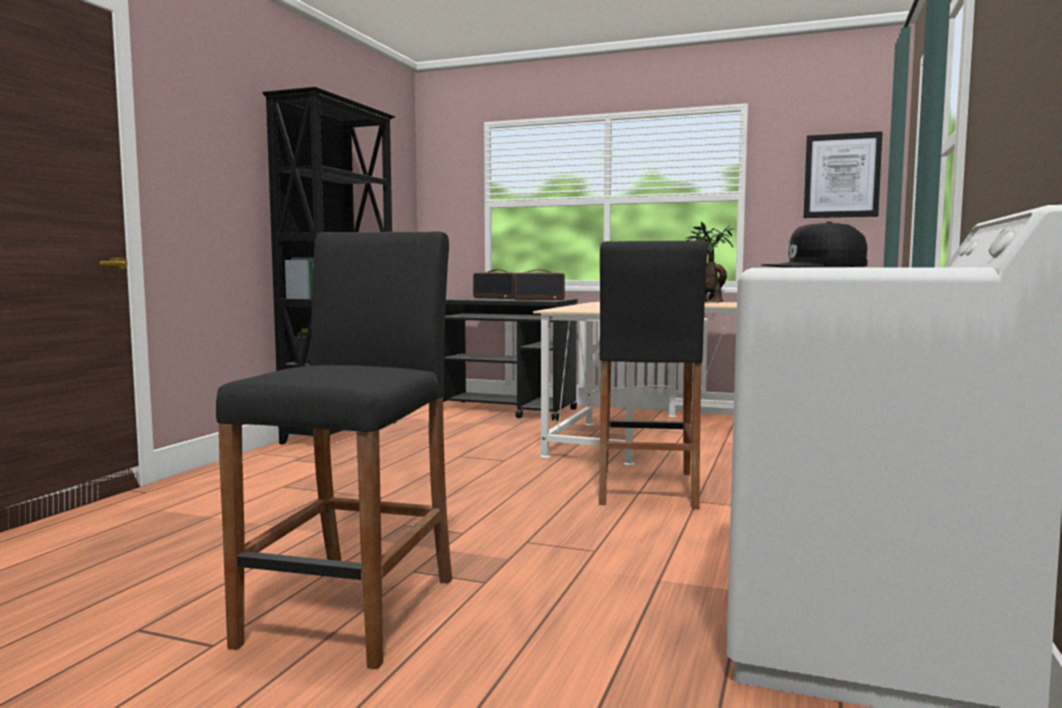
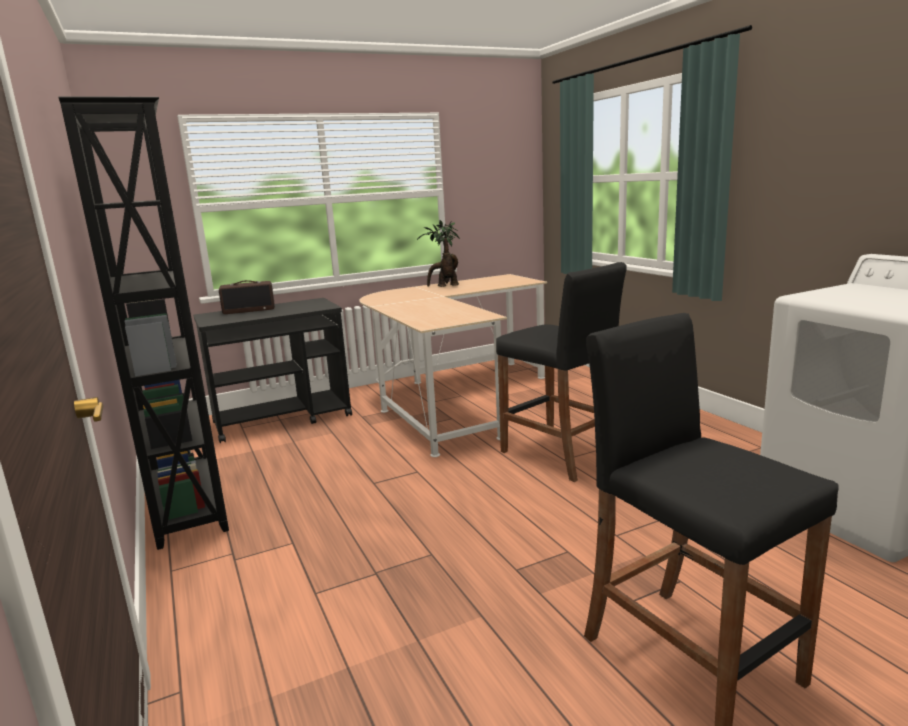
camera: 45 degrees left, 10 degrees up
radio [513,269,565,300] -> none
black cap [761,221,868,267] -> none
picture [804,131,883,218] -> none

